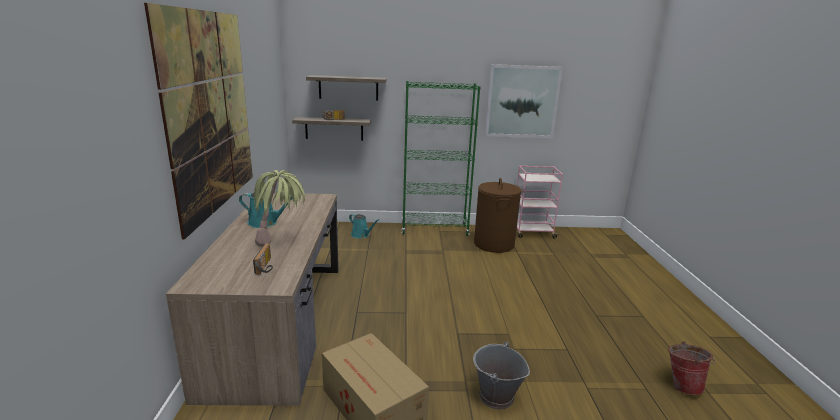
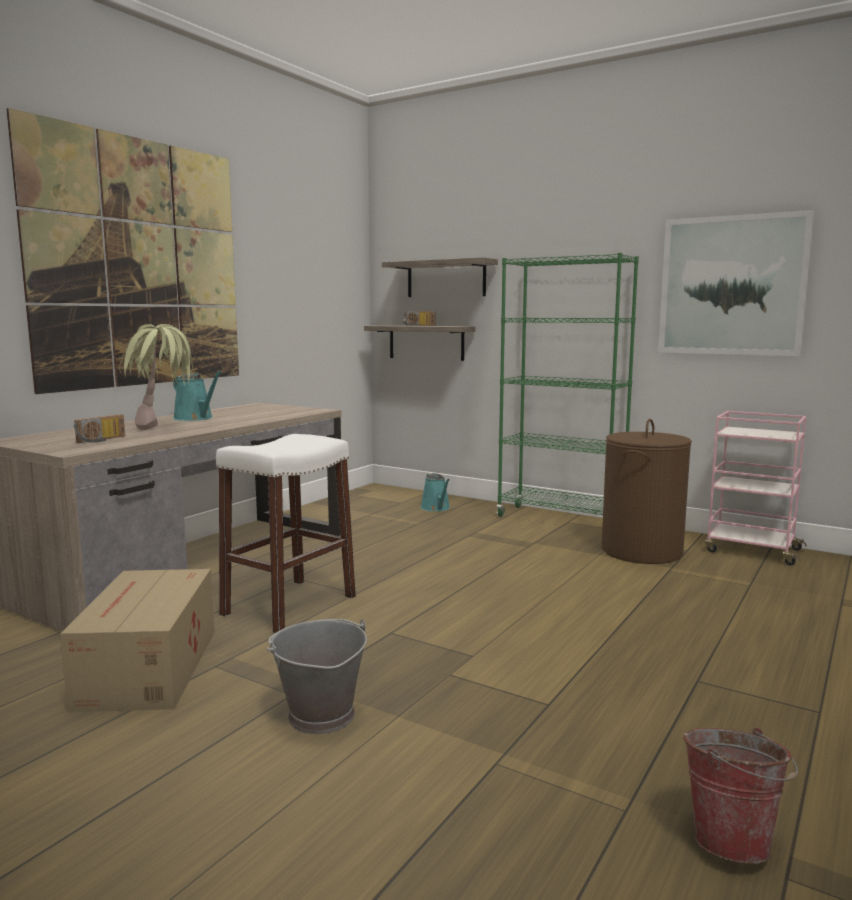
camera: 35 degrees right, 10 degrees down
none -> white stool [216,434,356,633]

